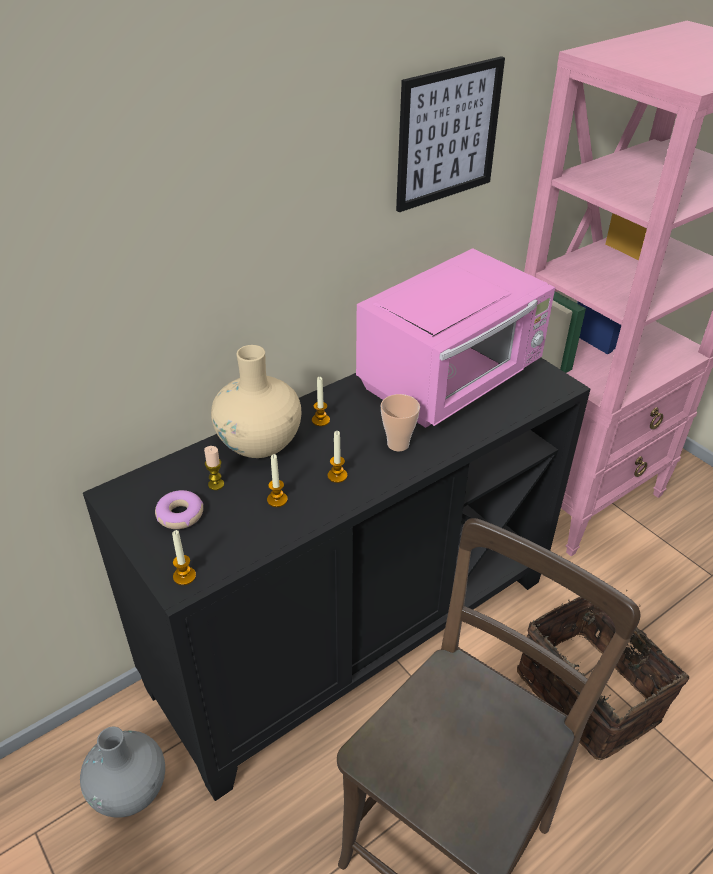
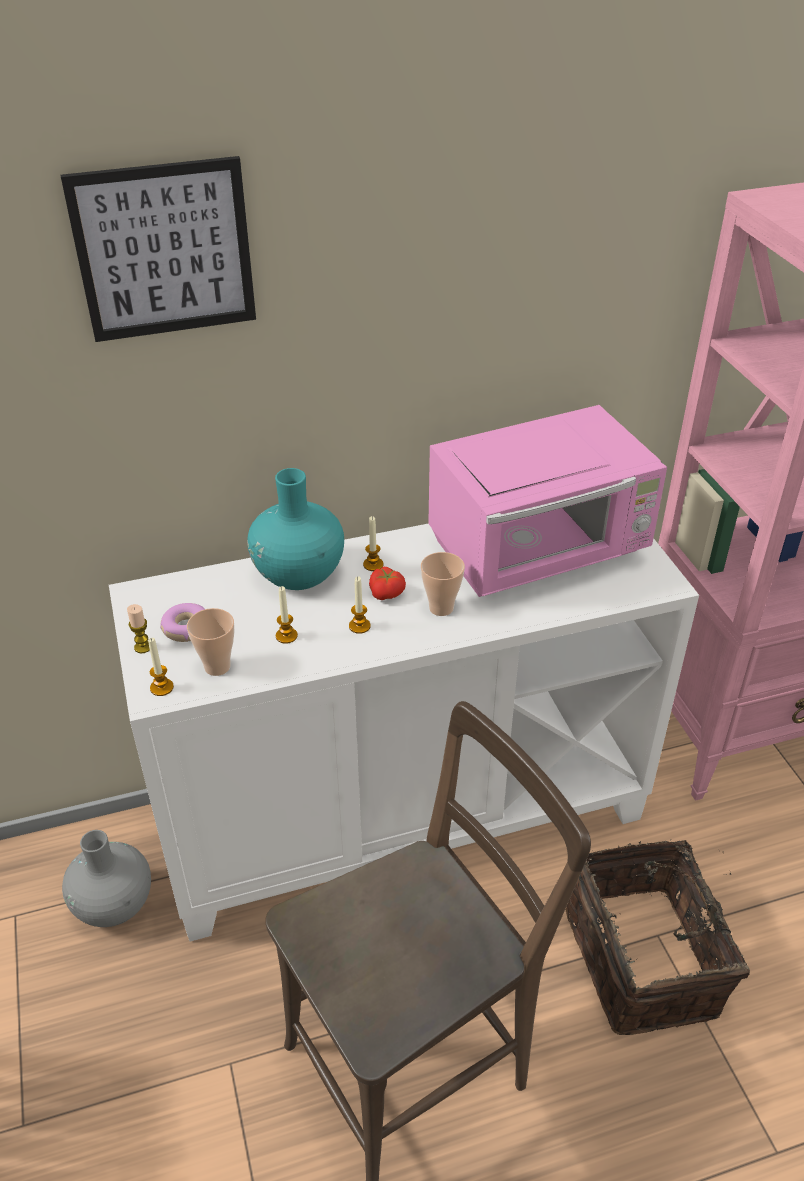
camera: 20 degrees right, 0 degrees up
black cabinet [83,358,590,801] -> white cabinet [109,524,699,942]
candle [204,446,224,490] -> candle moved to [127,604,150,653]
beige vase [211,345,301,458] -> turquoise vase [247,468,344,590]
picture [396,56,505,212] -> picture moved to [60,156,256,342]
none -> cup [187,608,234,676]
none -> tomato [369,567,406,600]

